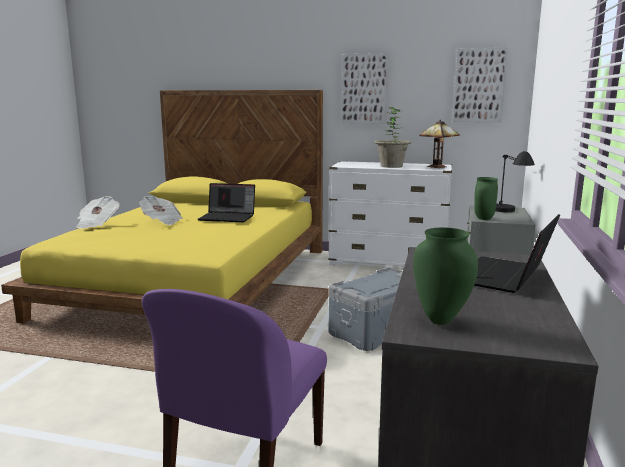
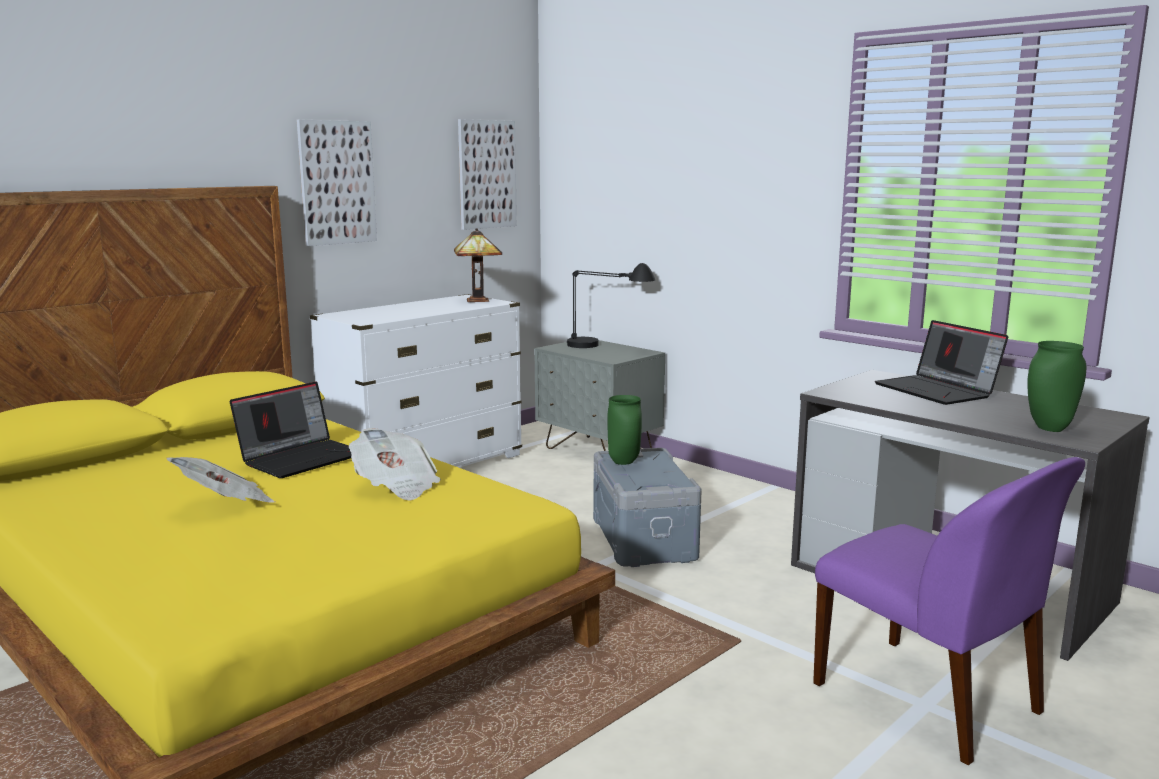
camera: 60 degrees left, 0 degrees up
newspaper [76,196,119,229] -> newspaper moved to [349,428,441,501]
potted plant [374,107,411,168] -> none
green vase [474,177,498,220] -> green vase moved to [607,395,642,465]

